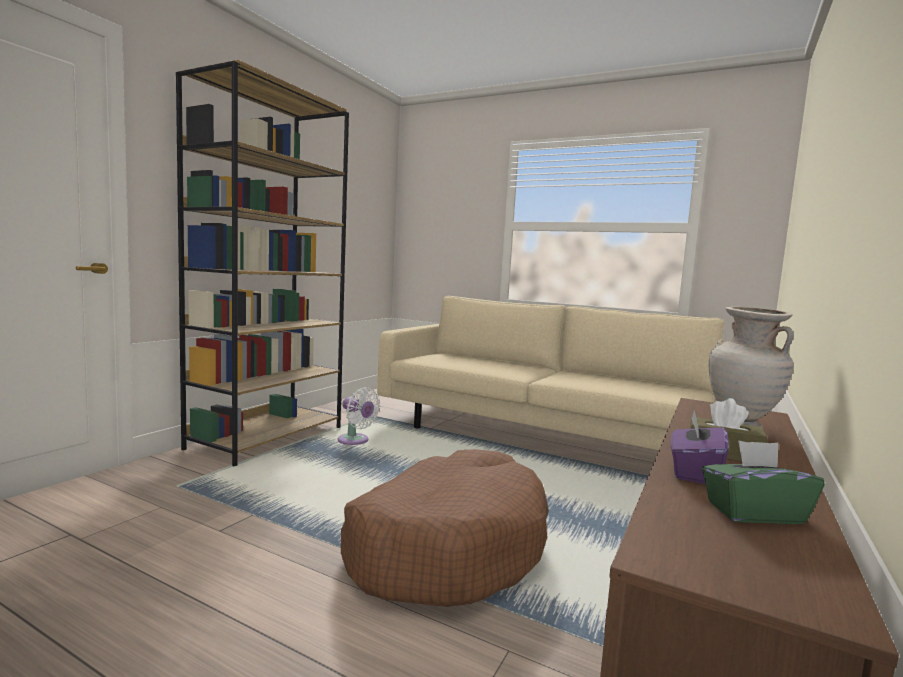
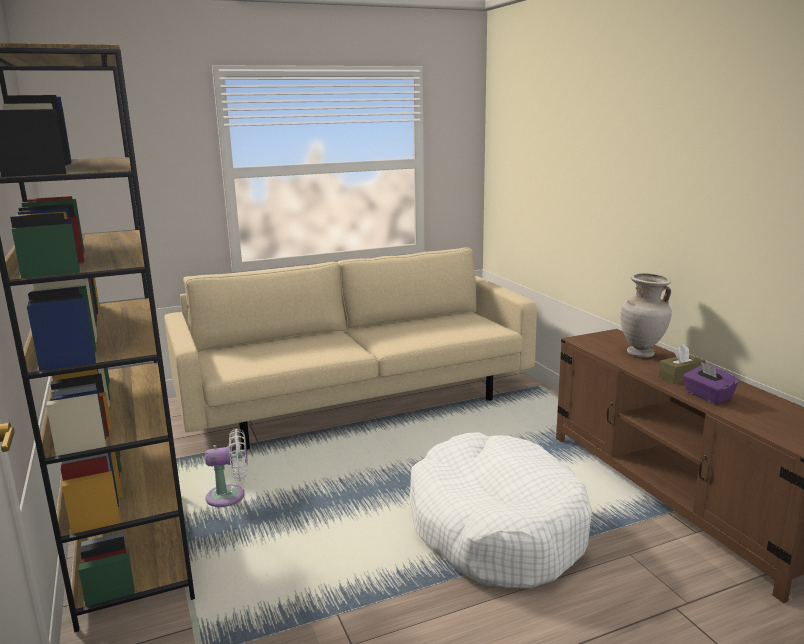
camera: 50 degrees left, 10 degrees up
brown dog bed [341,449,549,607] -> white dog bed [409,432,592,589]
green tissue box [702,440,825,524] -> none

